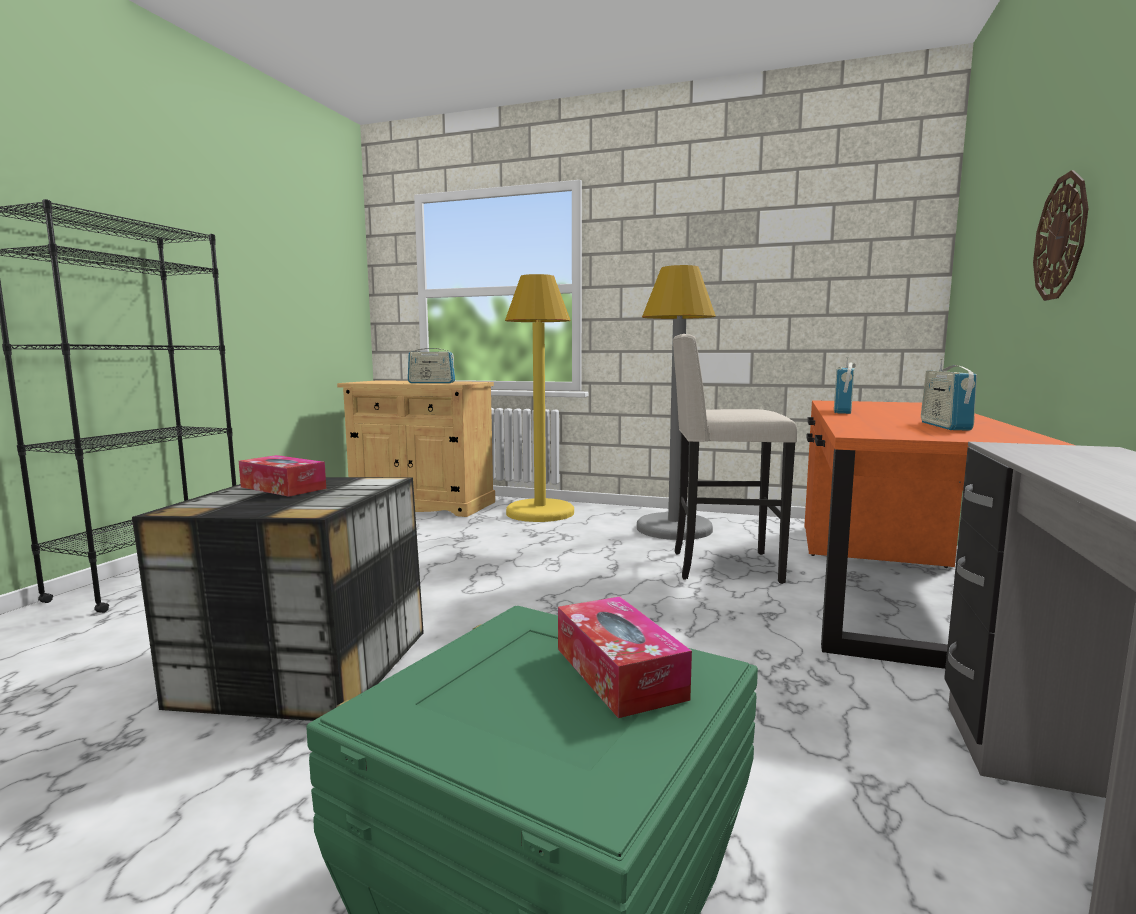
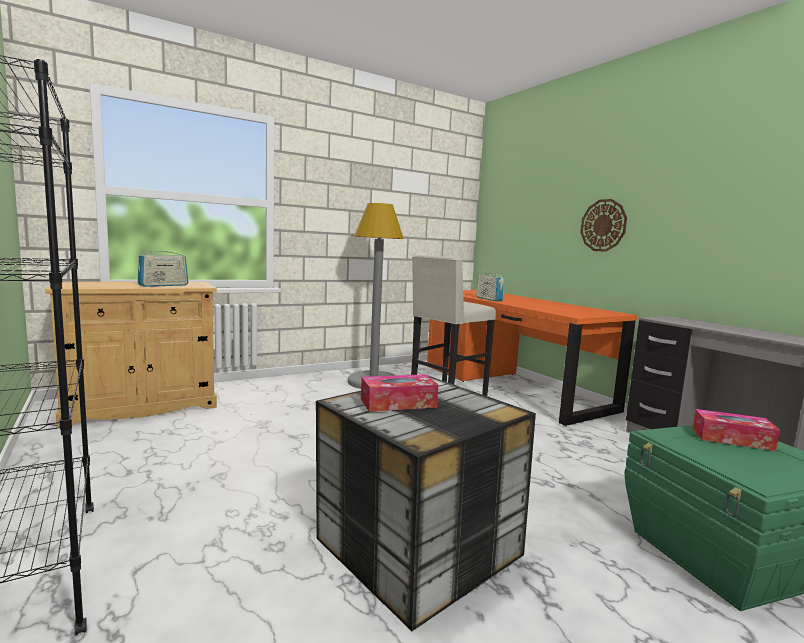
camera: 50 degrees left, 0 degrees up
yellow floor lamp [505,274,574,522] -> none
radio [921,358,977,431] -> none

